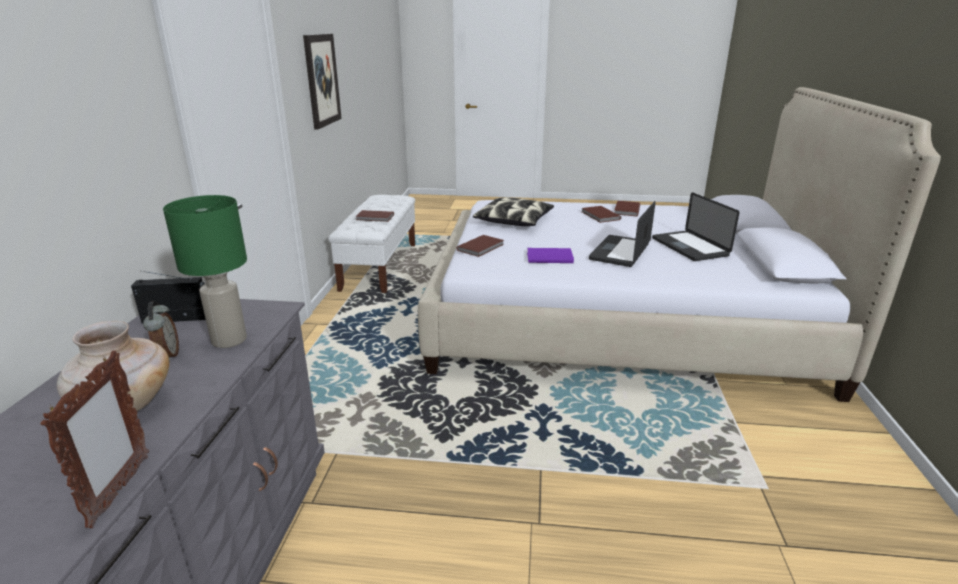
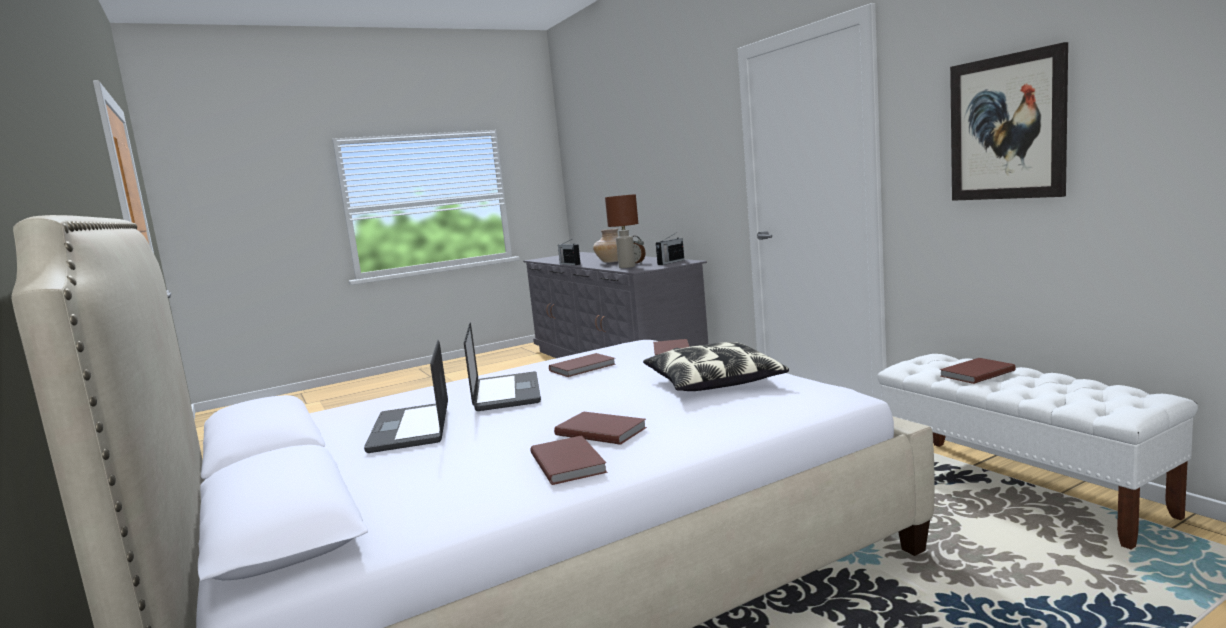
camera: 145 degrees right, 15 degrees down
picture frame [41,350,149,528] -> radio [558,239,581,265]
green table lamp [163,195,247,348] -> brown table lamp [605,194,638,268]
purple book [527,248,574,263] -> brown book [549,353,616,377]
laptop [652,192,740,261] -> laptop turned 135 degrees counterclockwise [364,340,448,453]

